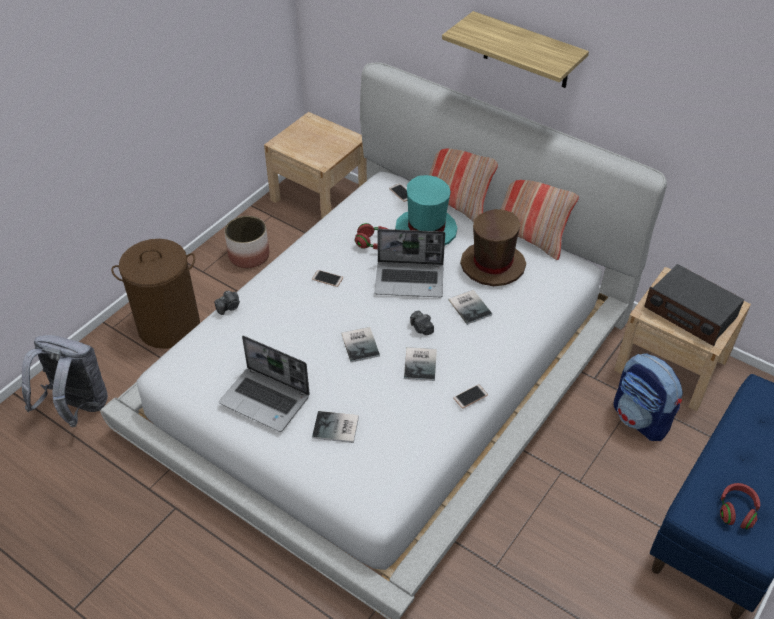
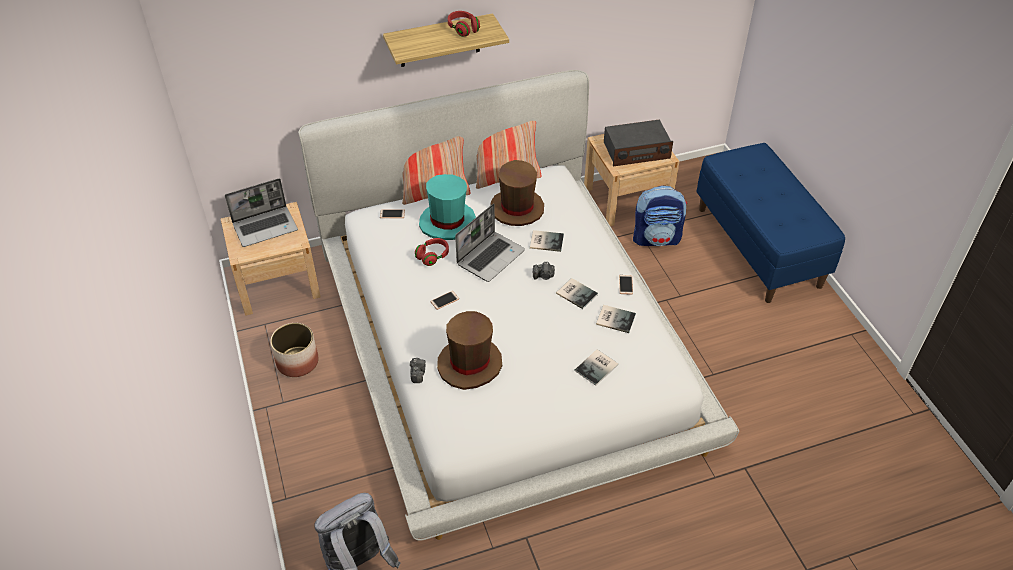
camera: 55 degrees left, 0 degrees up
brown laundry basket [111,239,200,349] -> none
laptop [219,336,310,432] -> laptop moved to [225,178,298,247]
book [341,327,380,362] -> book moved to [596,305,636,333]
red headphones [720,483,760,529] -> red headphones moved to [448,11,480,37]
none -> brown hat [437,311,502,390]

